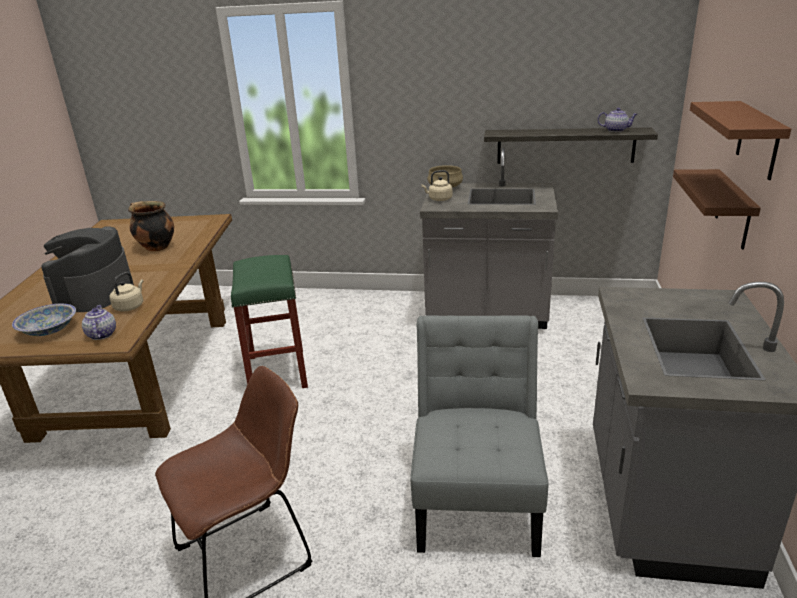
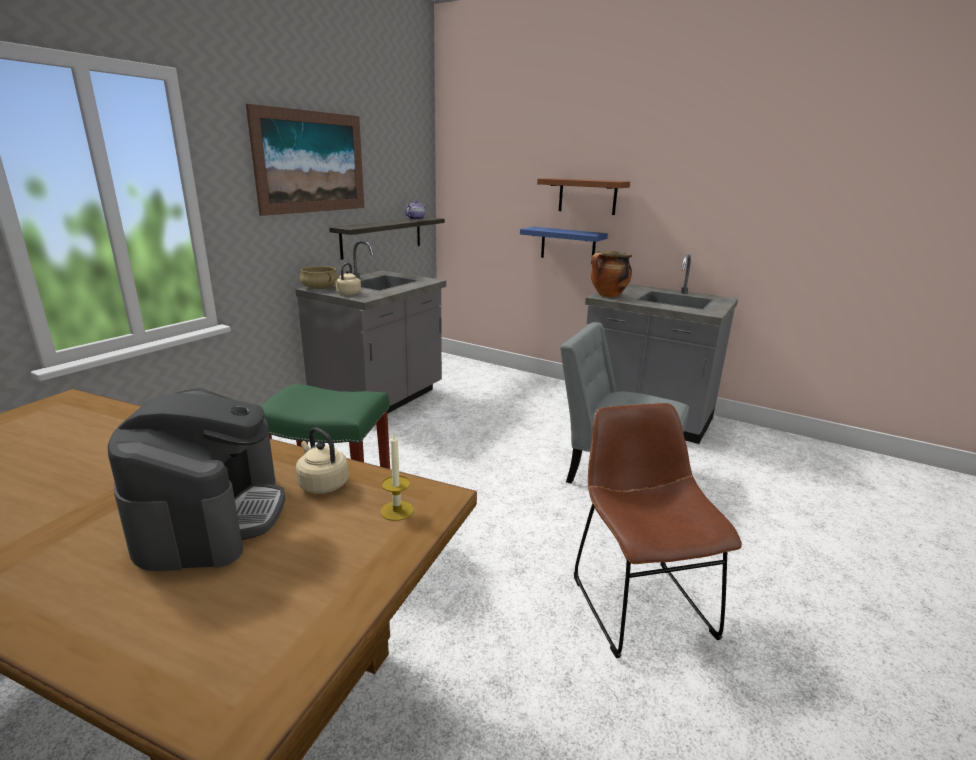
camera: 70 degrees left, 5 degrees down
bowl [12,304,76,336] -> none
coffee machine [41,226,131,312] -> coffee machine turned 120 degrees counterclockwise [108,389,285,571]
teapot [82,305,116,340] -> candle [381,434,414,521]
cooking pot [128,201,174,251] -> cooking pot moved to [591,251,632,297]
brown shelf [673,169,761,249] -> blue shelf [520,227,608,264]
none -> picture [246,104,364,216]

